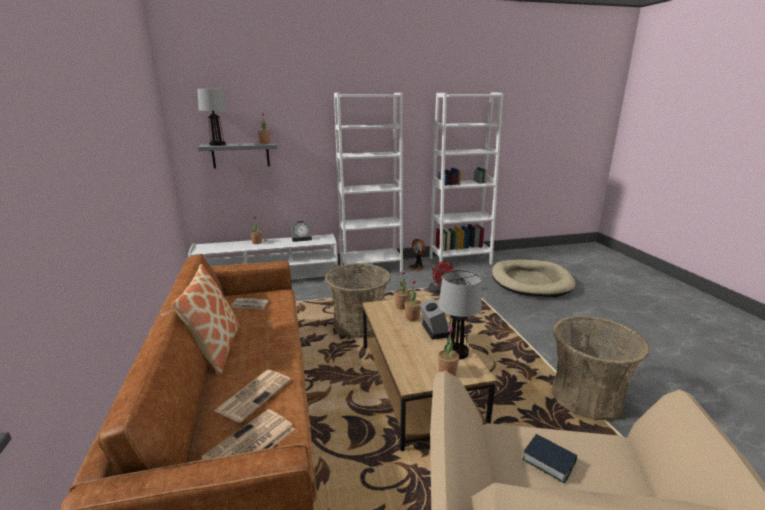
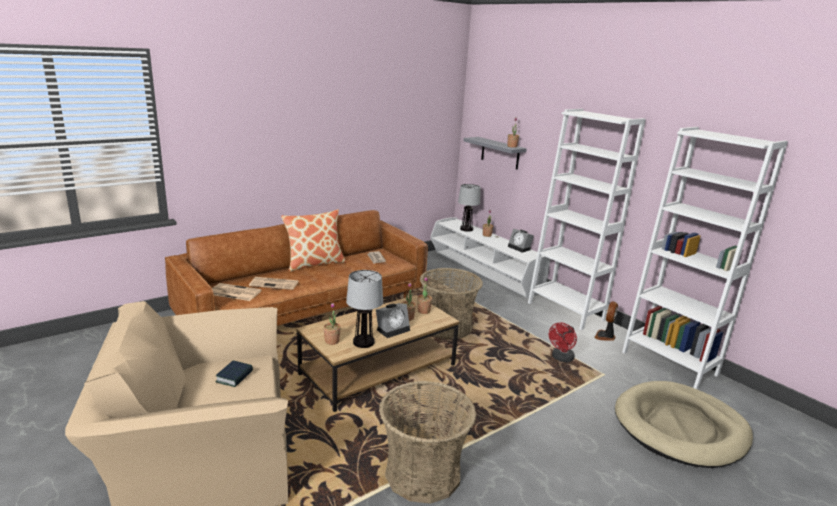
camera: 65 degrees right, 0 degrees up
table lamp [197,89,227,146] -> table lamp moved to [458,184,480,232]

